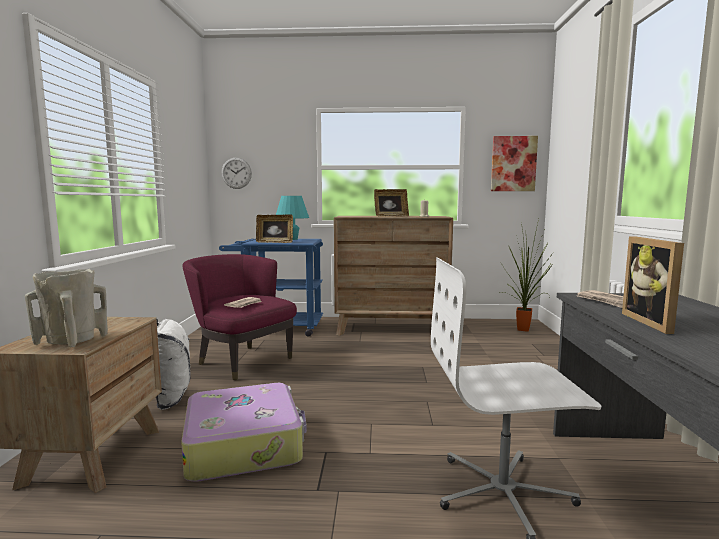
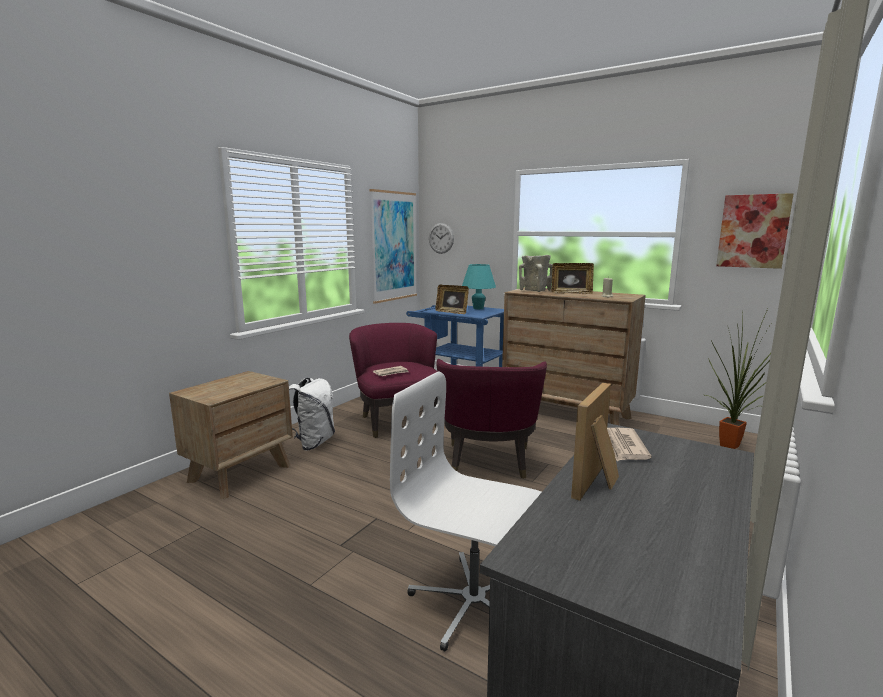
camera: 30 degrees right, 5 degrees up
beige vase [25,269,108,348] -> beige vase moved to [519,255,553,292]
suitcase [181,383,307,482] -> none
none -> picture [370,189,417,304]
none -> purple armchair [436,359,547,479]

